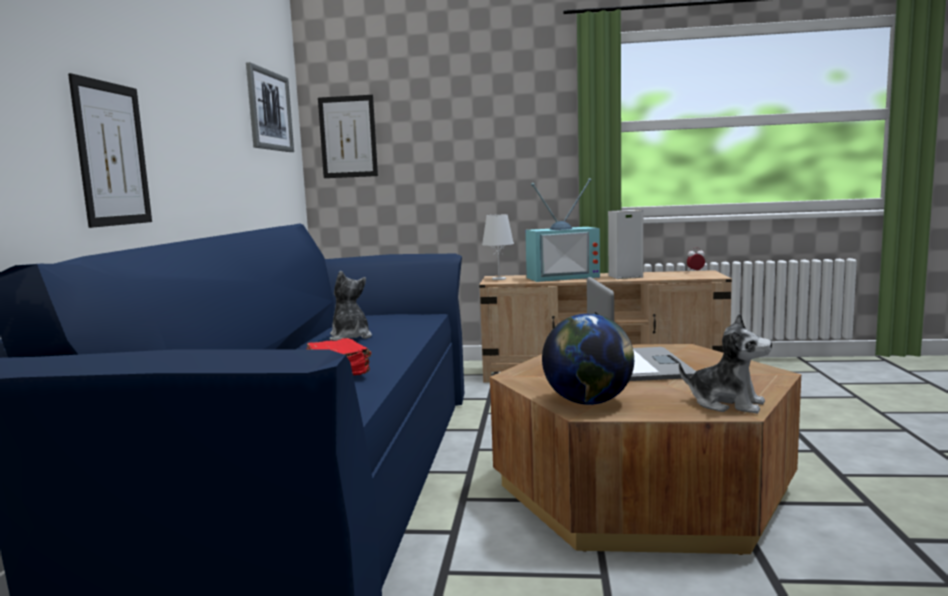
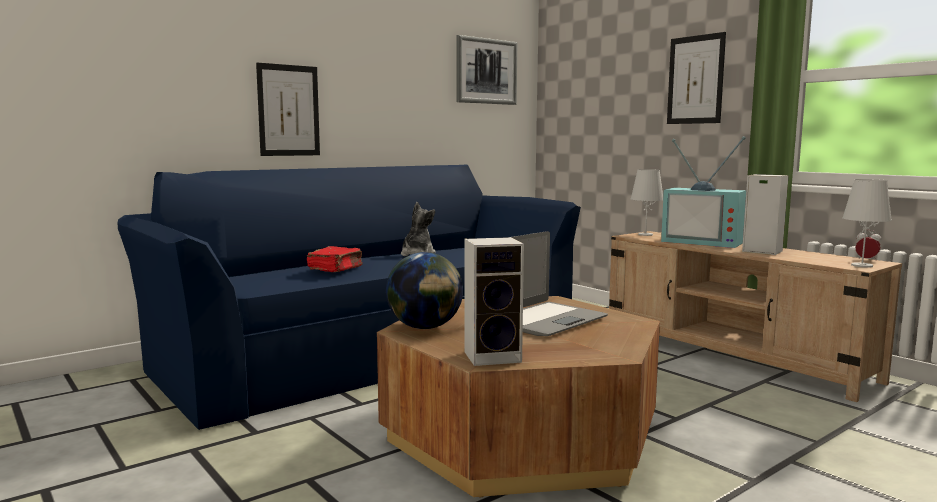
camera: 45 degrees right, 0 degrees up
picture [318,95,378,178] -> picture moved to [667,32,726,124]
plush toy [679,313,772,414] -> speaker [464,237,524,366]
none -> white table lamp [842,179,892,268]

